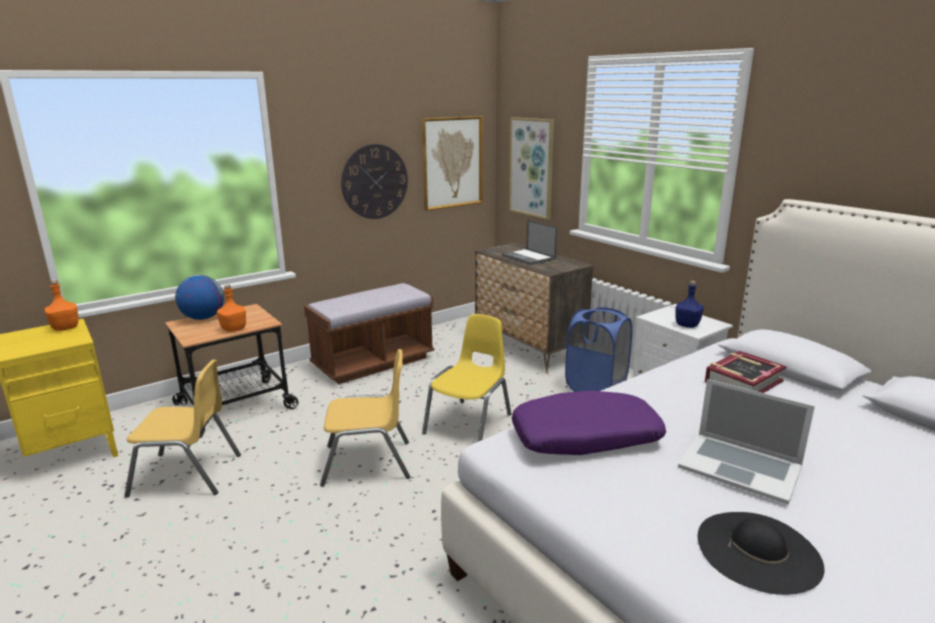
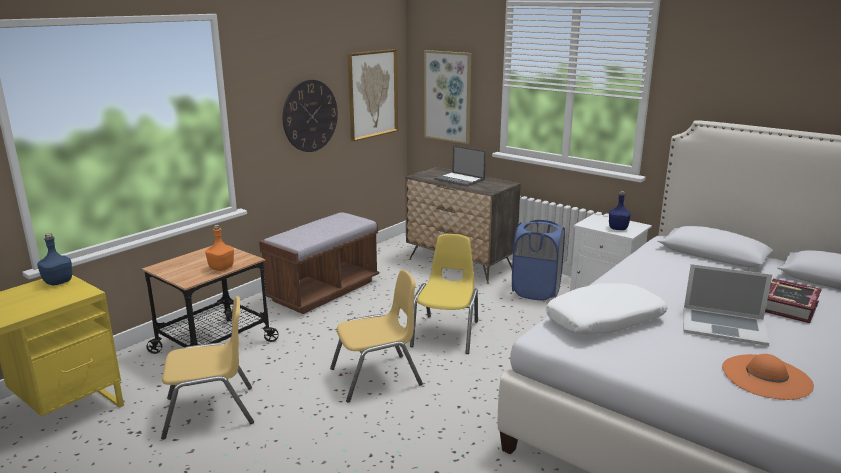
camera: 15 degrees left, 0 degrees up
orange bottle [44,280,79,331] -> blue bottle [37,233,72,285]
globe [175,275,224,320] -> none
purple pillow [512,390,666,455] -> white pillow [546,283,667,334]
black hat [698,512,824,595] -> orange hat [722,354,814,400]
book [705,351,786,393] -> book moved to [765,278,822,323]

